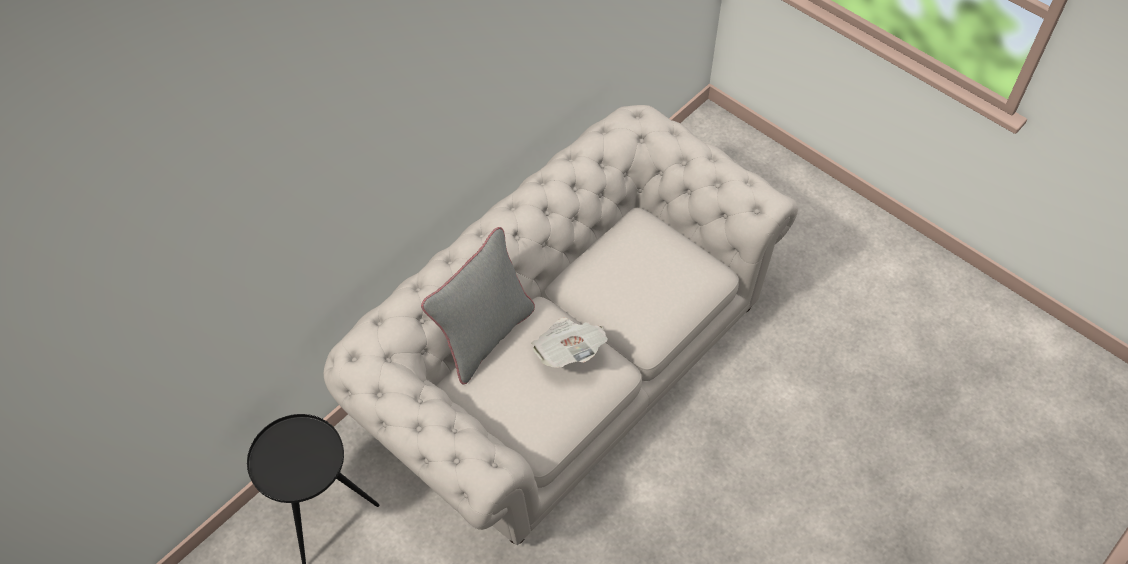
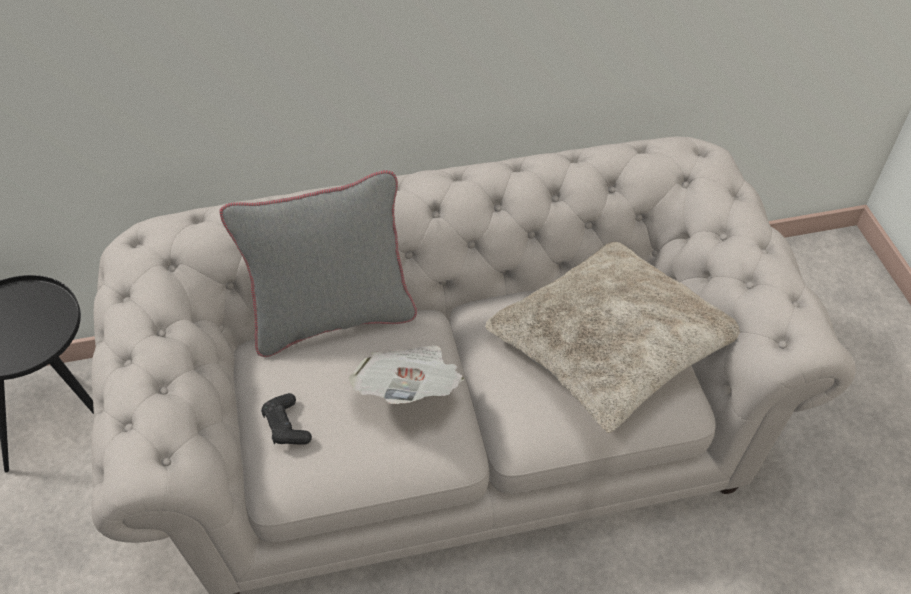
camera: 35 degrees right, 5 degrees down
none -> black game controller [261,393,312,444]
none -> beige pillow [485,242,740,433]

